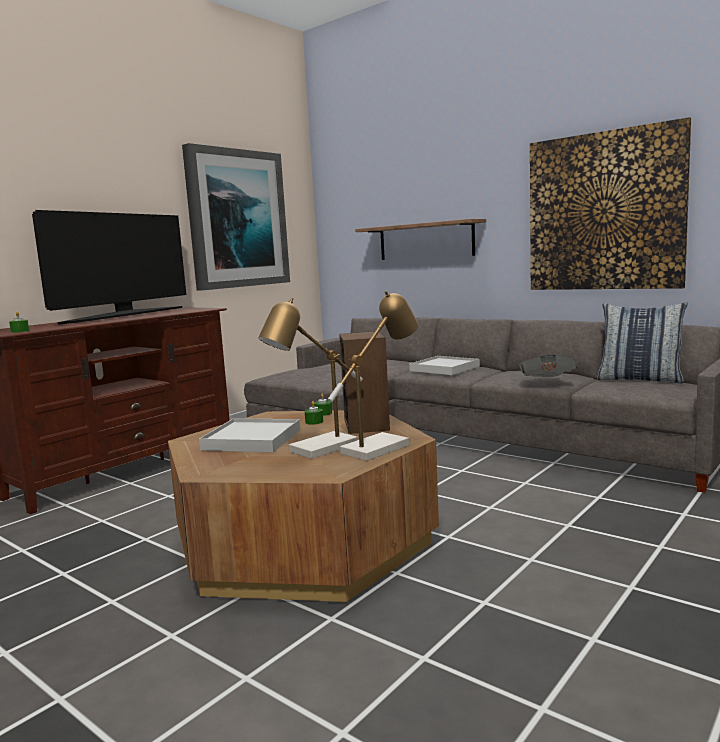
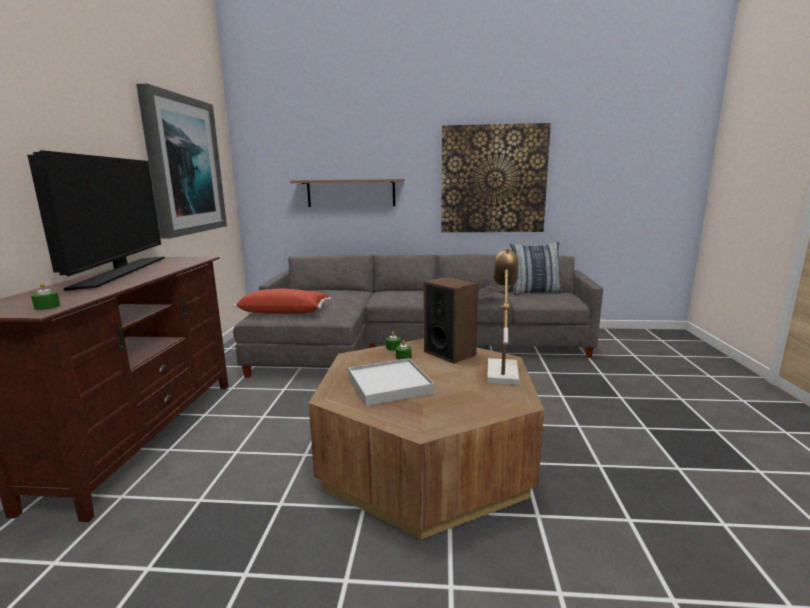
camera: 35 degrees left, 5 degrees up
table lamp [258,297,363,459] -> none
white tray [409,356,480,375] -> none
none -> red pillow [234,289,331,314]

